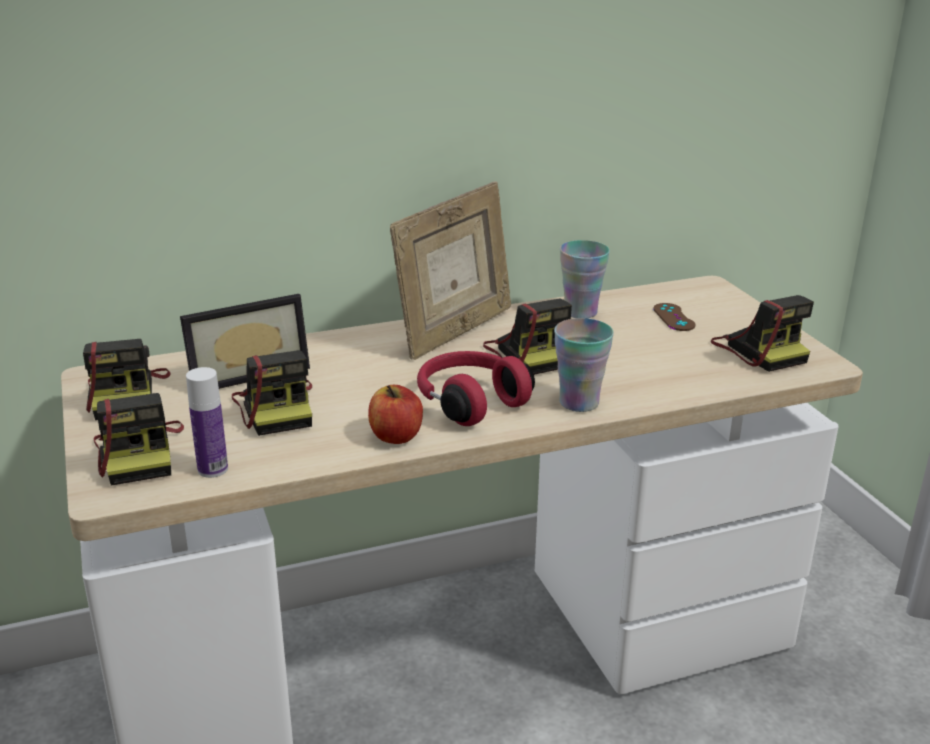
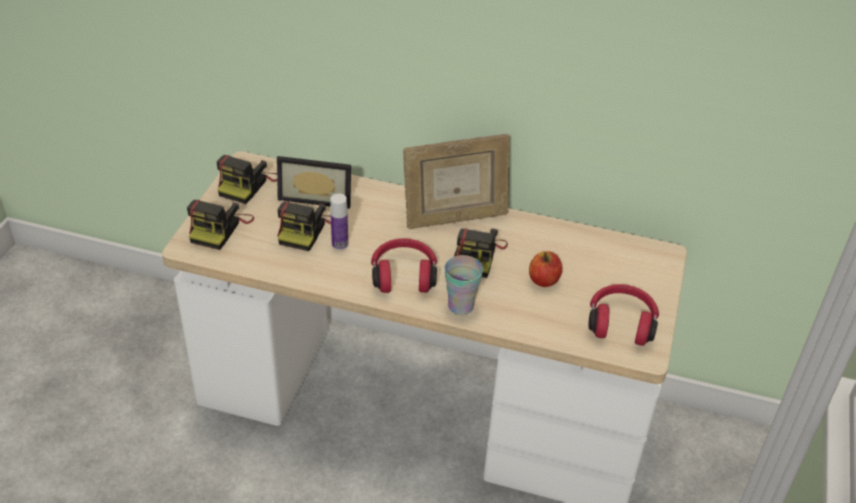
camera: 35 degrees right, 15 degrees up
bottle [186,367,228,478] -> bottle moved to [330,194,348,250]
apple [368,385,423,444] -> apple moved to [529,251,562,287]
cup [560,240,610,319] -> none
brown game controller [653,303,696,331] -> none
camera [711,295,814,372] -> red headphones [588,284,659,346]

